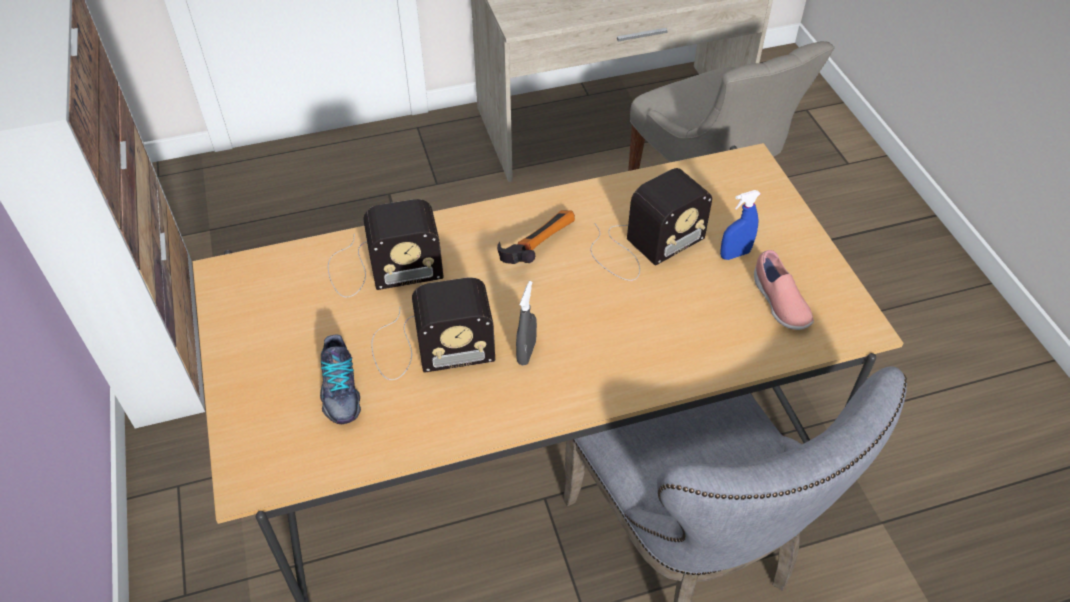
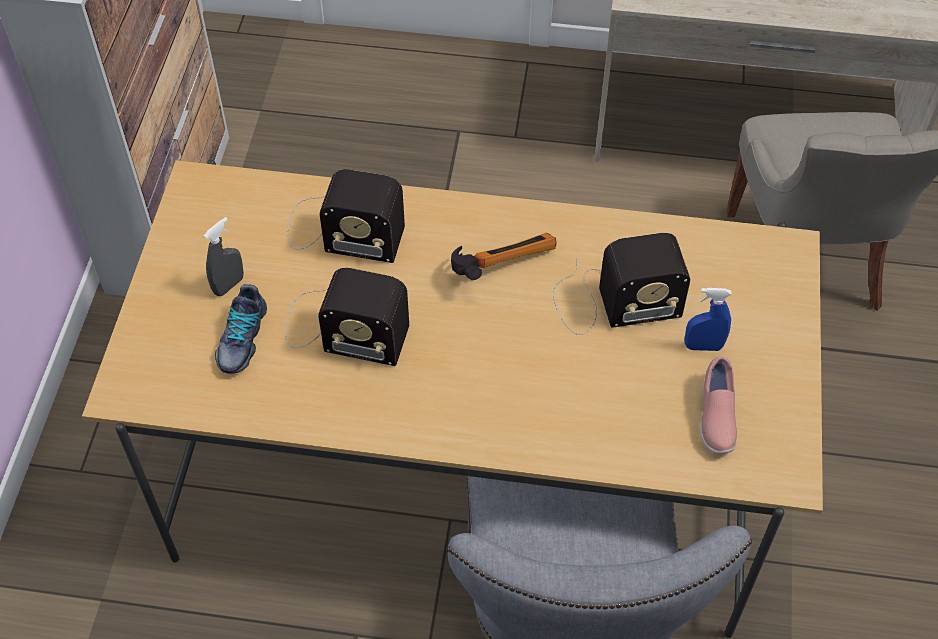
camera: 25 degrees right, 5 degrees up
grey spray bottle [516,281,537,365] -> grey spray bottle moved to [204,217,244,296]

